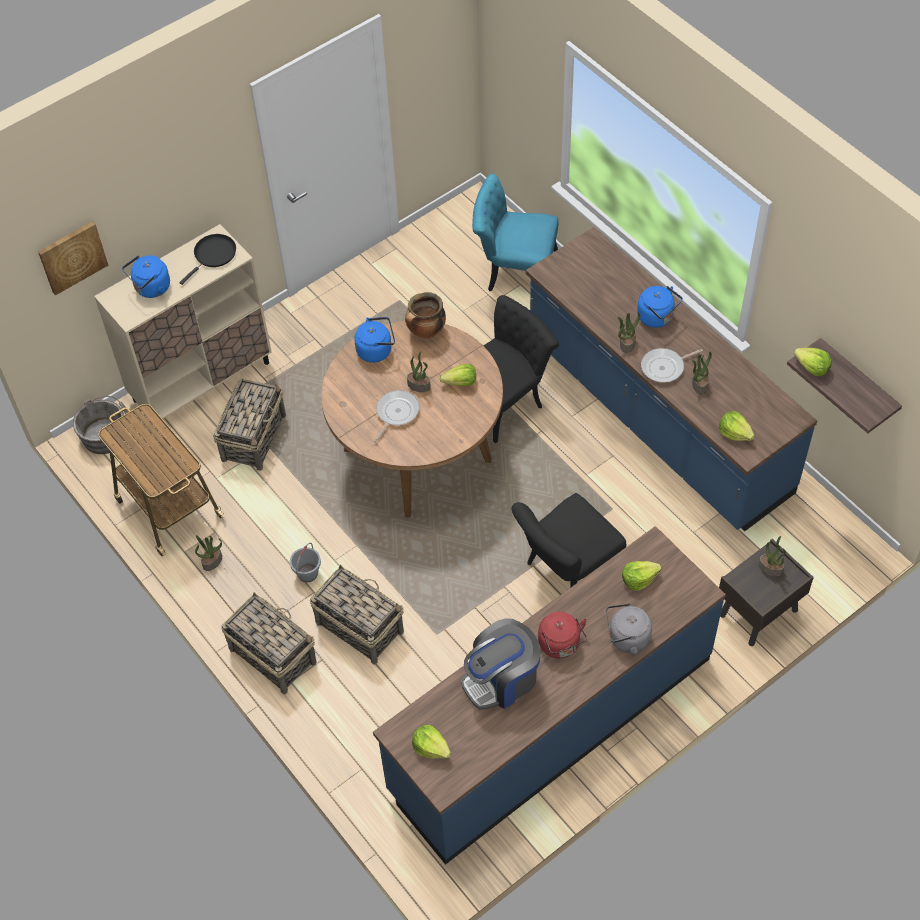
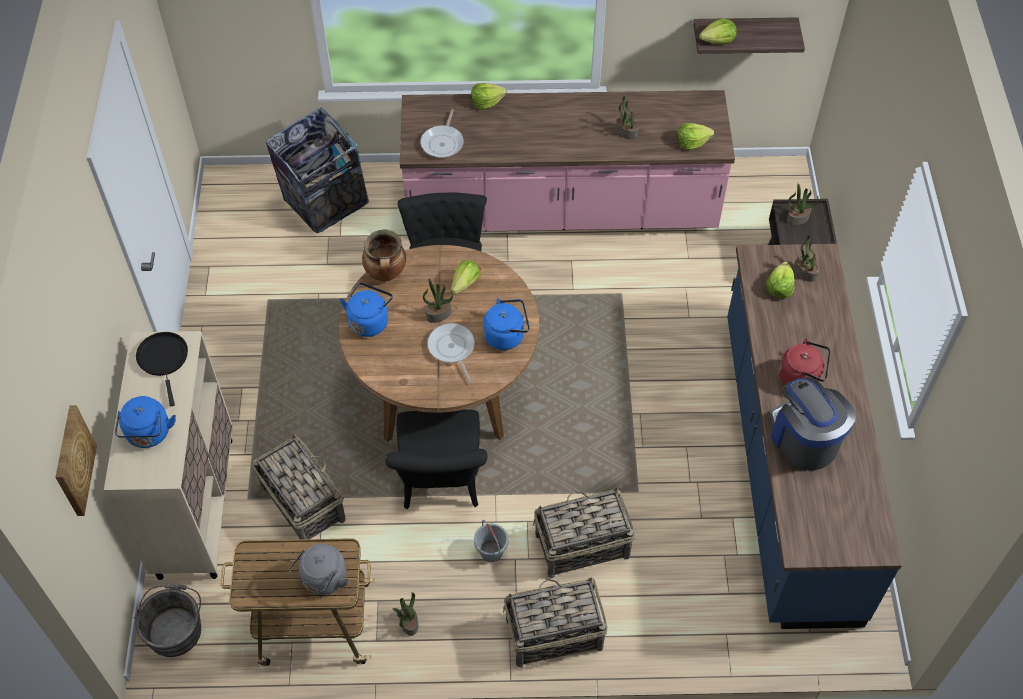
camera: 55 degrees left, 0 degrees up
lettuce [412,725,451,759] -> lettuce moved to [471,83,507,110]
coffee machine [461,618,540,709] -> coffee machine turned 150 degrees clockwise [769,377,856,470]
turquoise chair [472,173,558,291] -> trash can [266,107,369,233]
black chair [511,493,626,588] -> black chair moved to [386,409,488,509]
blue counter [526,227,817,531] -> pink counter [400,90,735,232]
grey kettle [606,603,652,655] -> grey kettle moved to [289,544,349,595]
potted plant [617,312,640,353] -> potted plant moved to [794,235,819,282]
blue kettle [637,286,683,328] -> blue kettle moved to [483,298,529,350]
frying pan [641,348,703,382] -> frying pan moved to [420,109,464,158]

